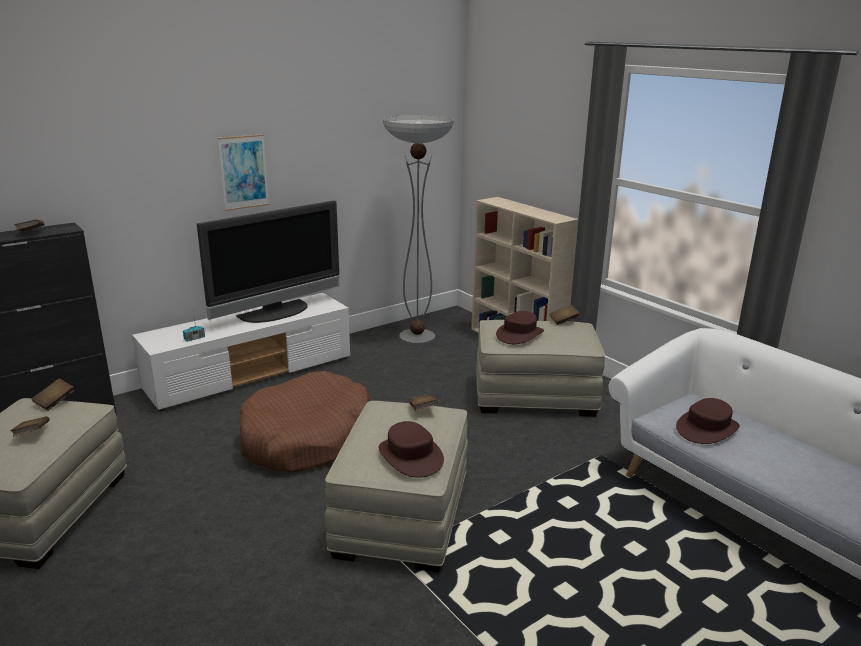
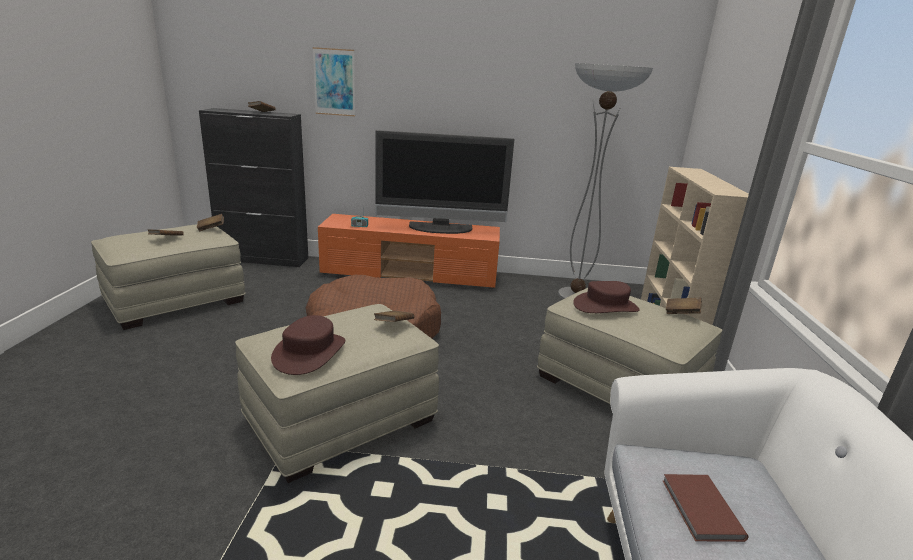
camera: 40 degrees right, 0 degrees up
white tv stand [132,293,350,411] -> orange tv stand [318,214,500,289]
picture [218,134,269,211] -> picture moved to [313,47,355,116]
brown hat [676,398,740,444] -> brown book [662,474,749,542]

